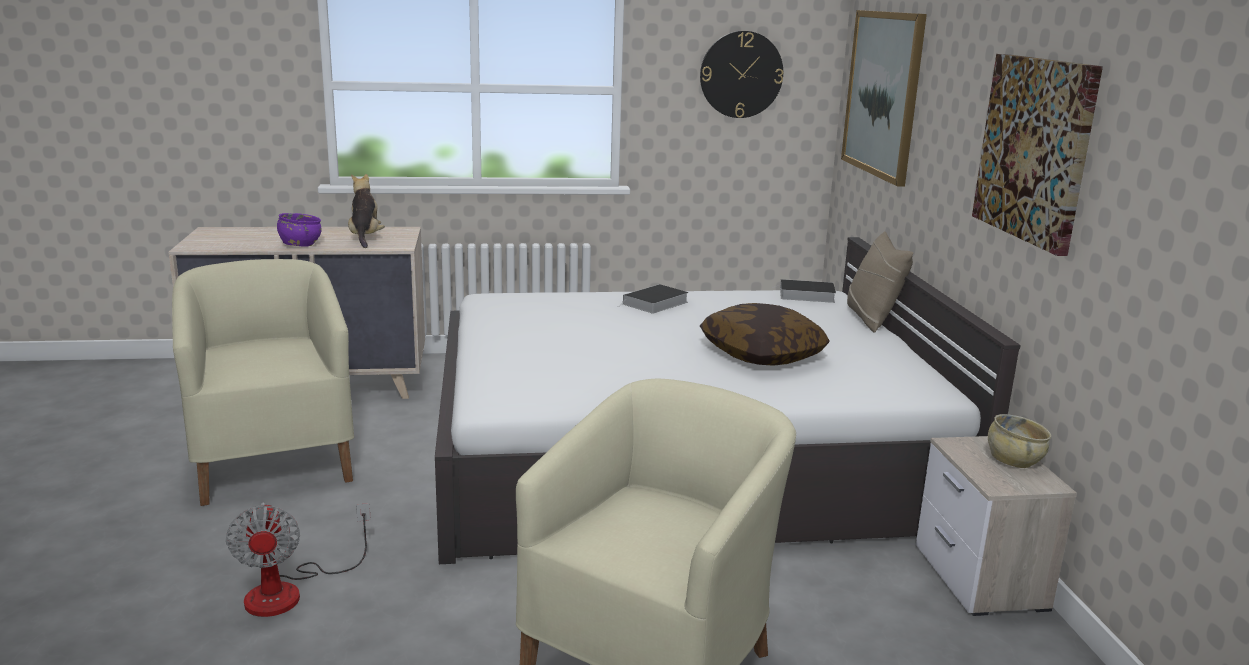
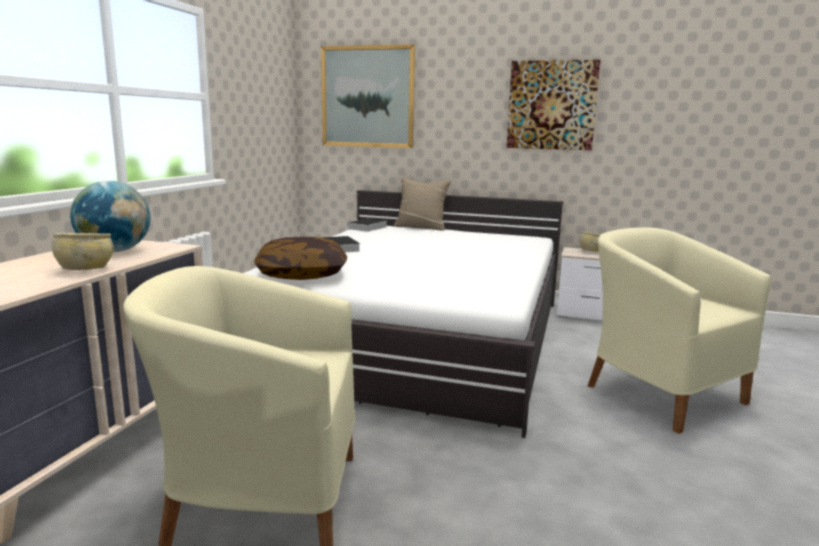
camera: 65 degrees left, 5 degrees down
fan [226,502,371,617] -> none
purple bowl [277,213,322,247] -> beige bowl [52,233,114,270]
plush toy [348,174,385,248] -> globe [70,181,150,252]
wall clock [700,31,783,118] -> none
pillow [700,303,830,366] -> pillow moved to [254,237,347,280]

